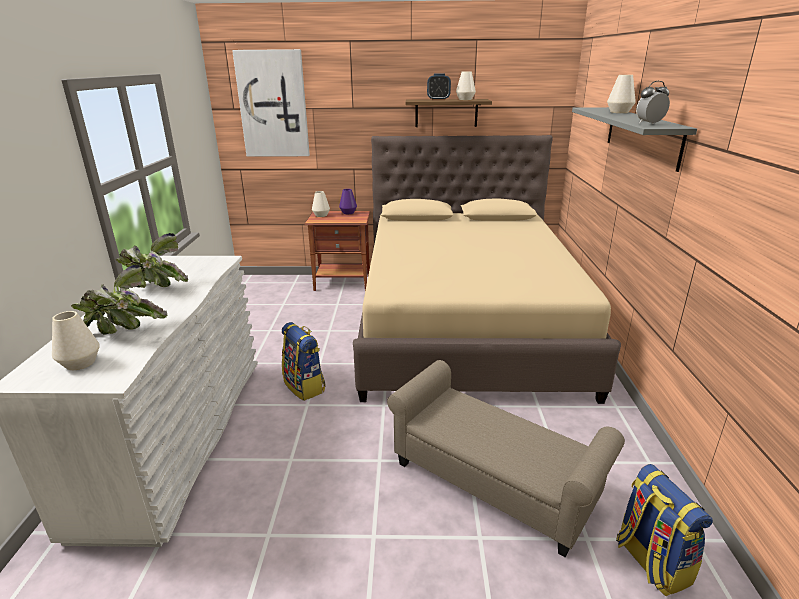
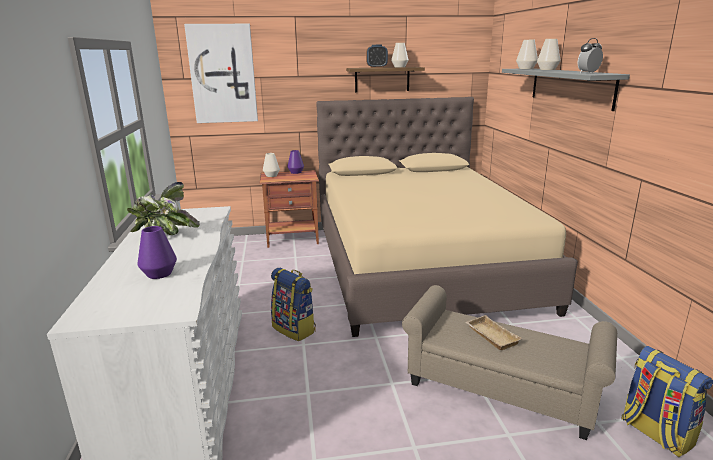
camera: 10 degrees left, 5 degrees down
white vase [52,311,100,370] -> white vase moved to [516,40,538,69]
potted plant [71,264,167,335] -> purple vase [137,226,177,279]
none -> beige tray [465,315,522,350]

